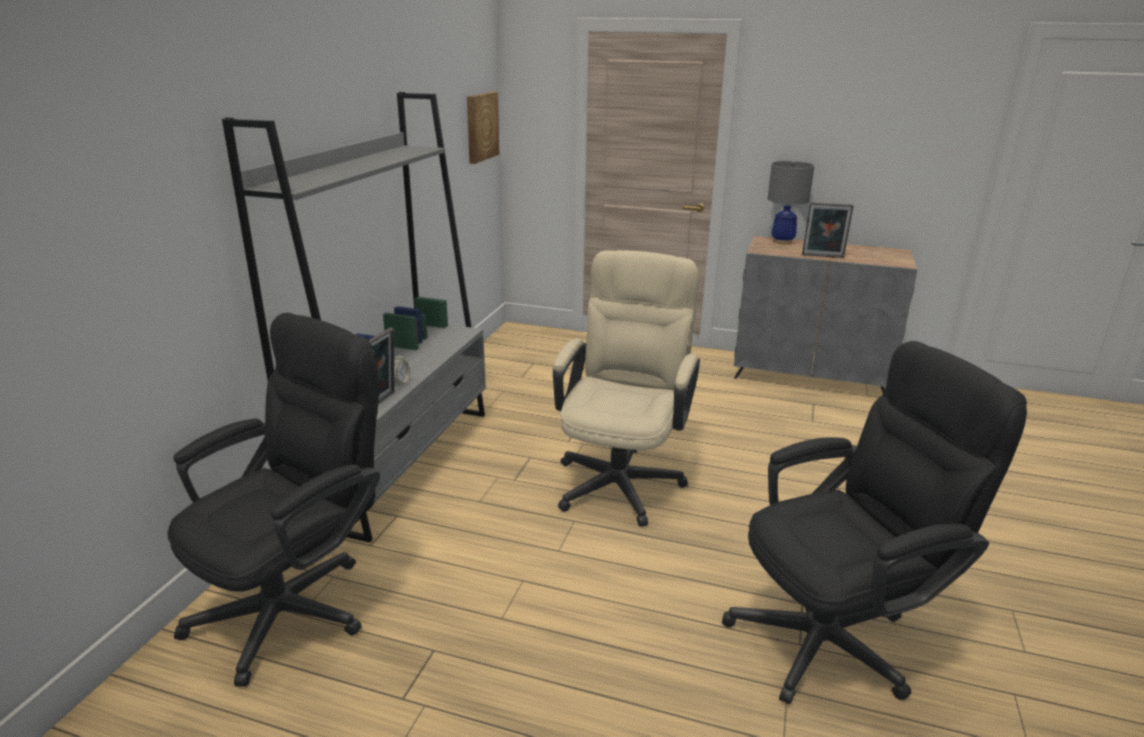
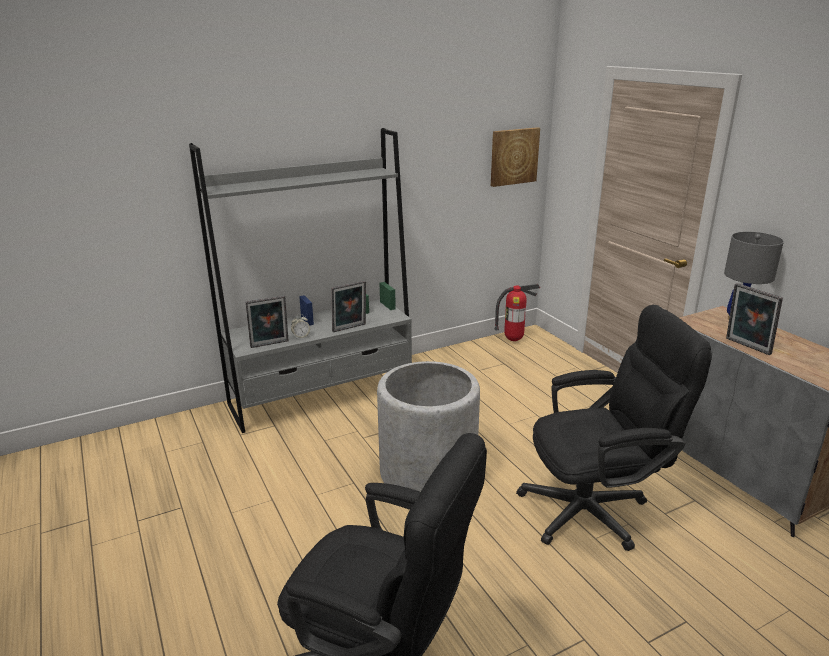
camera: 45 degrees right, 0 degrees up
black office chair [167,313,380,687] -> black office chair moved to [516,305,712,551]
beige office chair [553,250,700,527] -> grey planter [377,361,480,492]
none -> picture frame [331,280,366,332]
none -> fire extinguisher [495,284,540,341]

